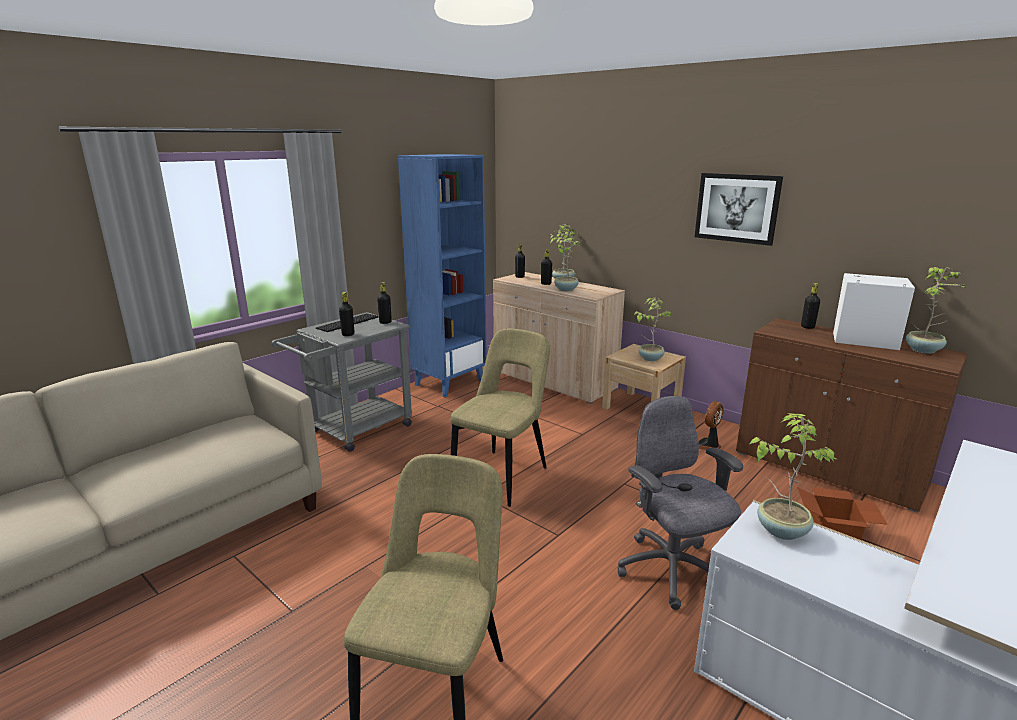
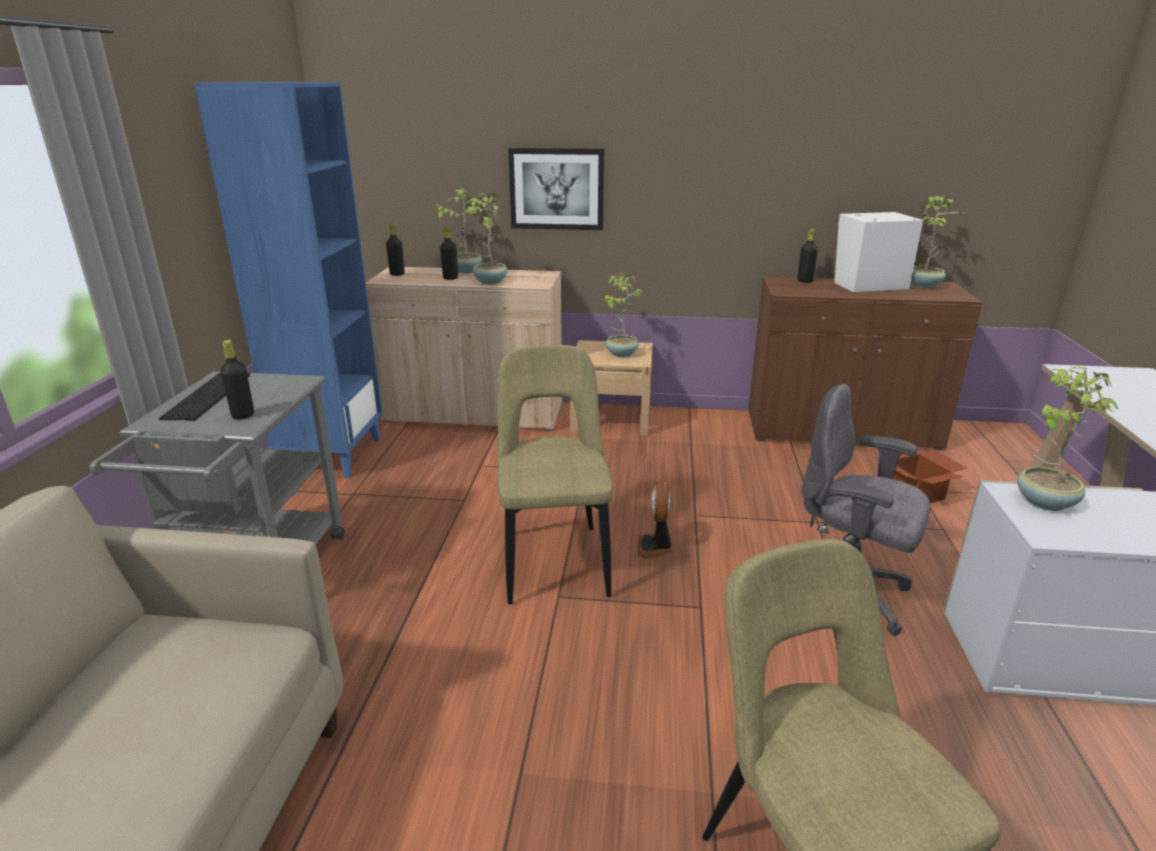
camera: 35 degrees left, 5 degrees up
black bottle [377,282,392,324] -> none
picture [695,173,783,246] -> picture moved to [508,148,604,230]
fan [698,401,724,450] -> fan moved to [638,480,674,559]

